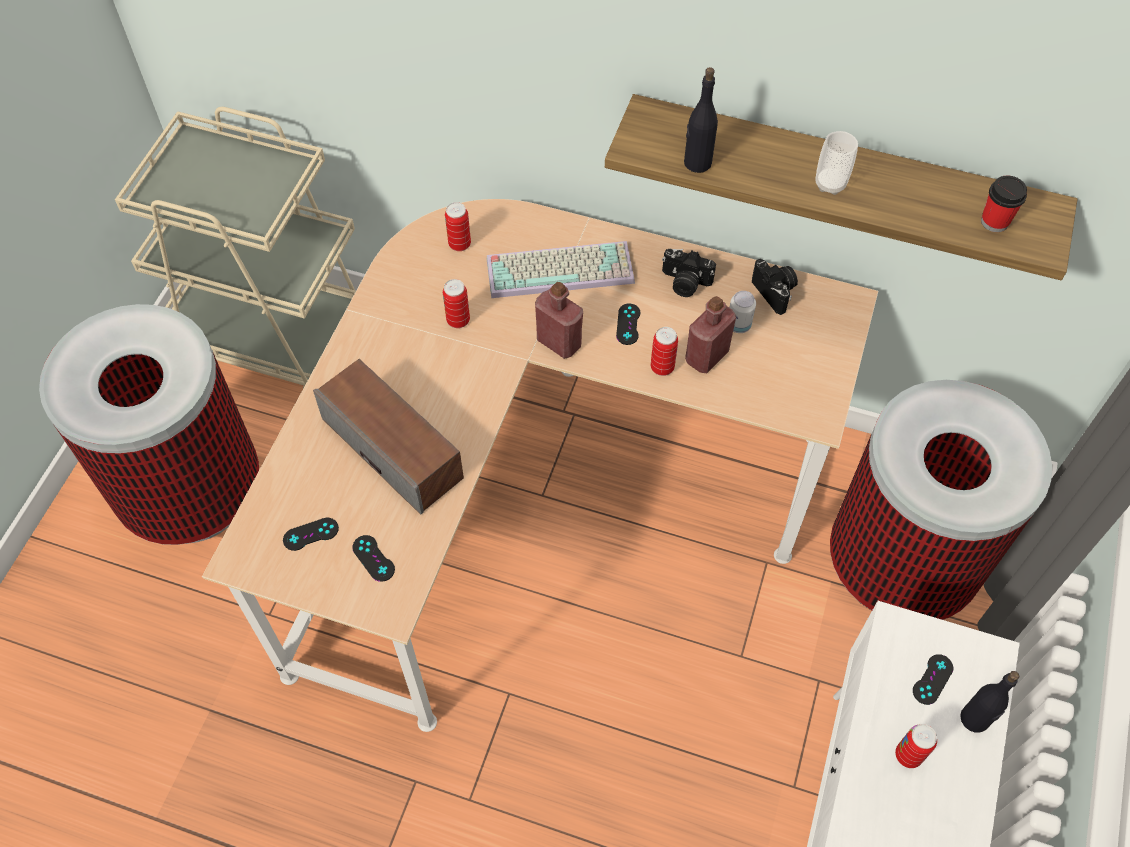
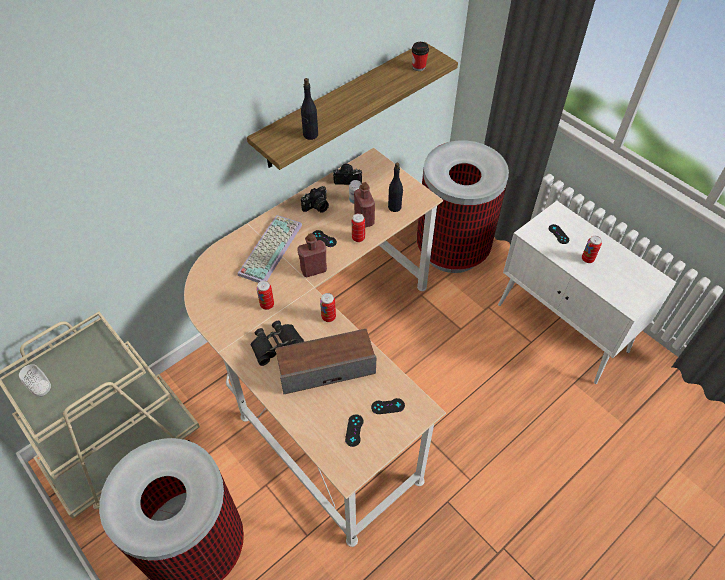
camera: 60 degrees left, 5 degrees down
can [445,202,471,251] -> can moved to [320,293,336,322]
cup [815,131,858,195] -> cup moved to [19,364,51,397]
black bottle [960,671,1019,733] -> black bottle moved to [388,163,403,212]
none -> black binoculars [251,321,304,366]

